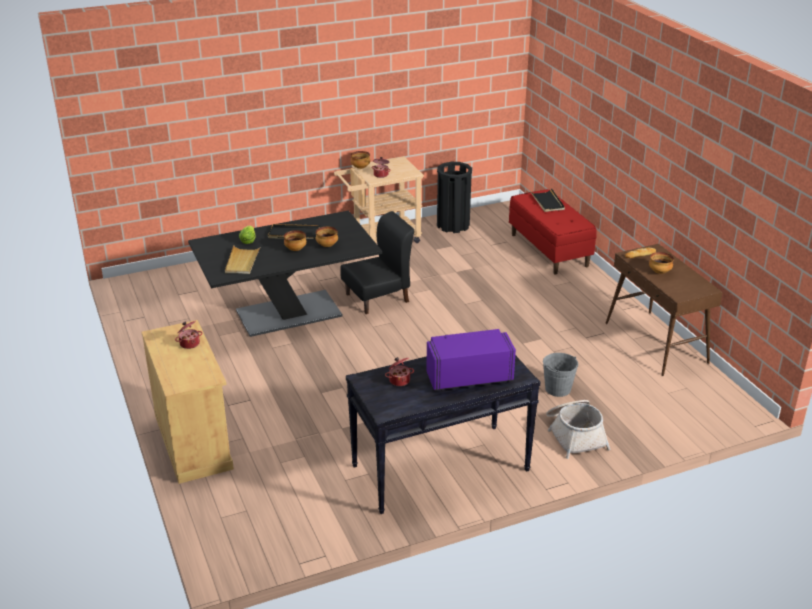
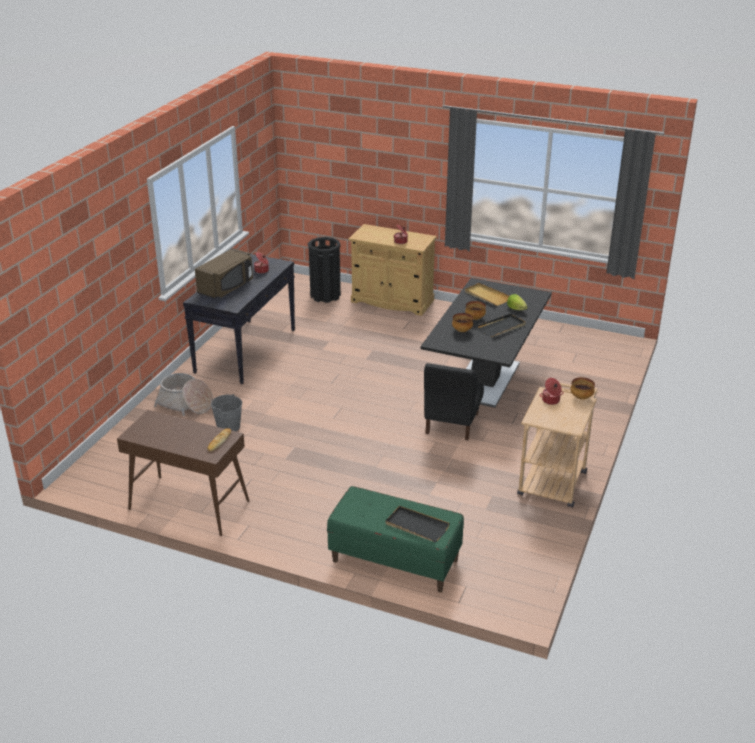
camera: 135 degrees right, 0 degrees up
purple microwave [426,329,516,391] -> brown microwave [195,248,253,299]
black trash can [437,162,472,233] -> black trash can moved to [308,237,341,303]
red bench [509,189,597,274] -> green bench [327,486,464,592]
bowl [649,252,674,274] -> none

